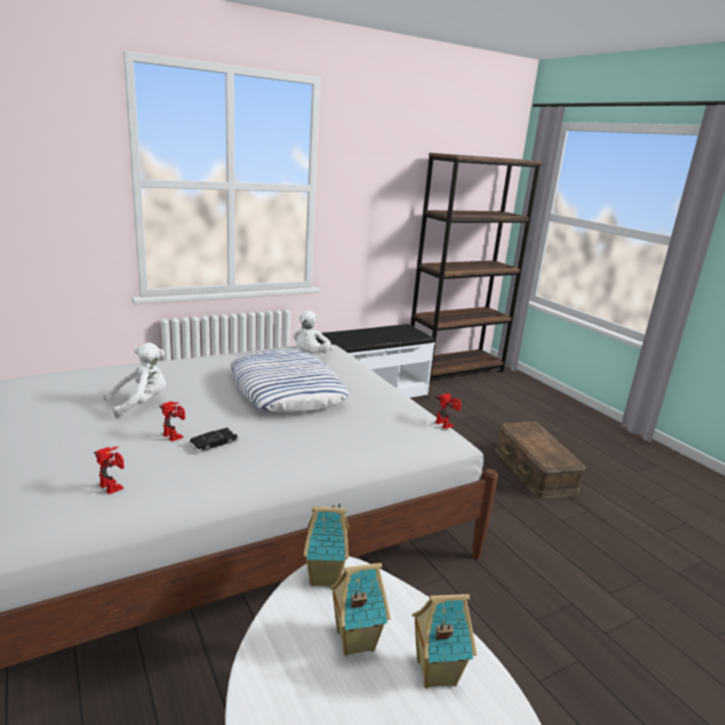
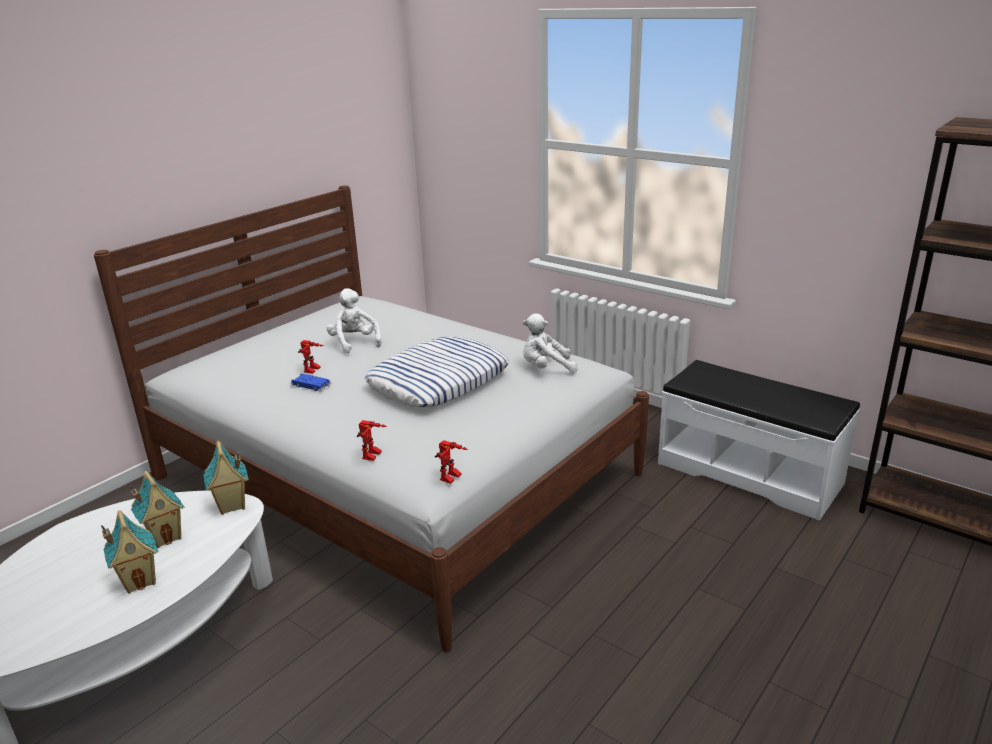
camera: 70 degrees right, 5 degrees up
toy robot [94,447,124,494] -> toy robot moved to [357,420,387,461]
white plush toy [103,342,166,418] -> white plush toy turned 150 degrees counterclockwise [327,288,381,353]
black toy car [189,428,239,452] -> blue toy car [291,374,331,391]
brown storage box [495,421,586,499] -> none

